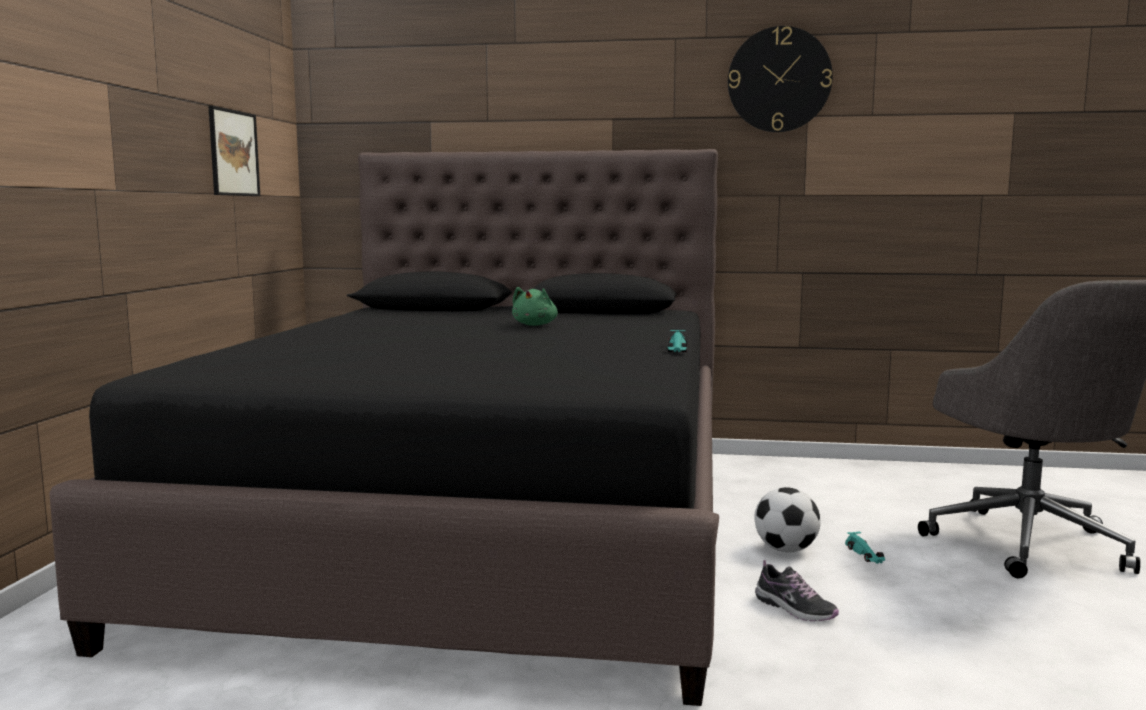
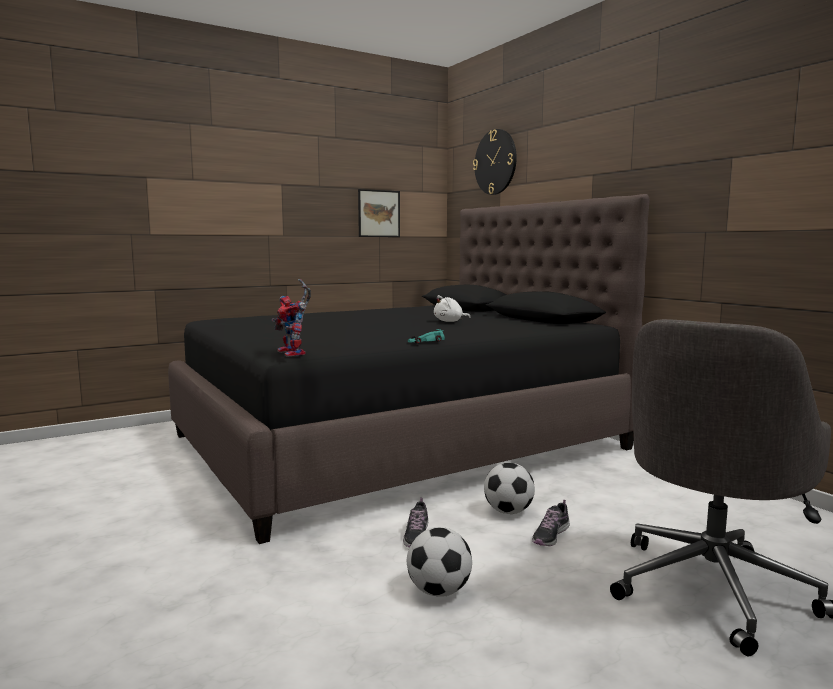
camera: 50 degrees right, 0 degrees up
green plush toy [512,287,558,326] -> white plush toy [434,295,471,322]
wall clock [728,26,833,132] -> wall clock moved to [473,129,517,195]
turquoise toy car [845,532,885,563] -> shoe [532,500,570,546]
none -> toy robot [272,279,311,357]
none -> football [407,527,472,597]

